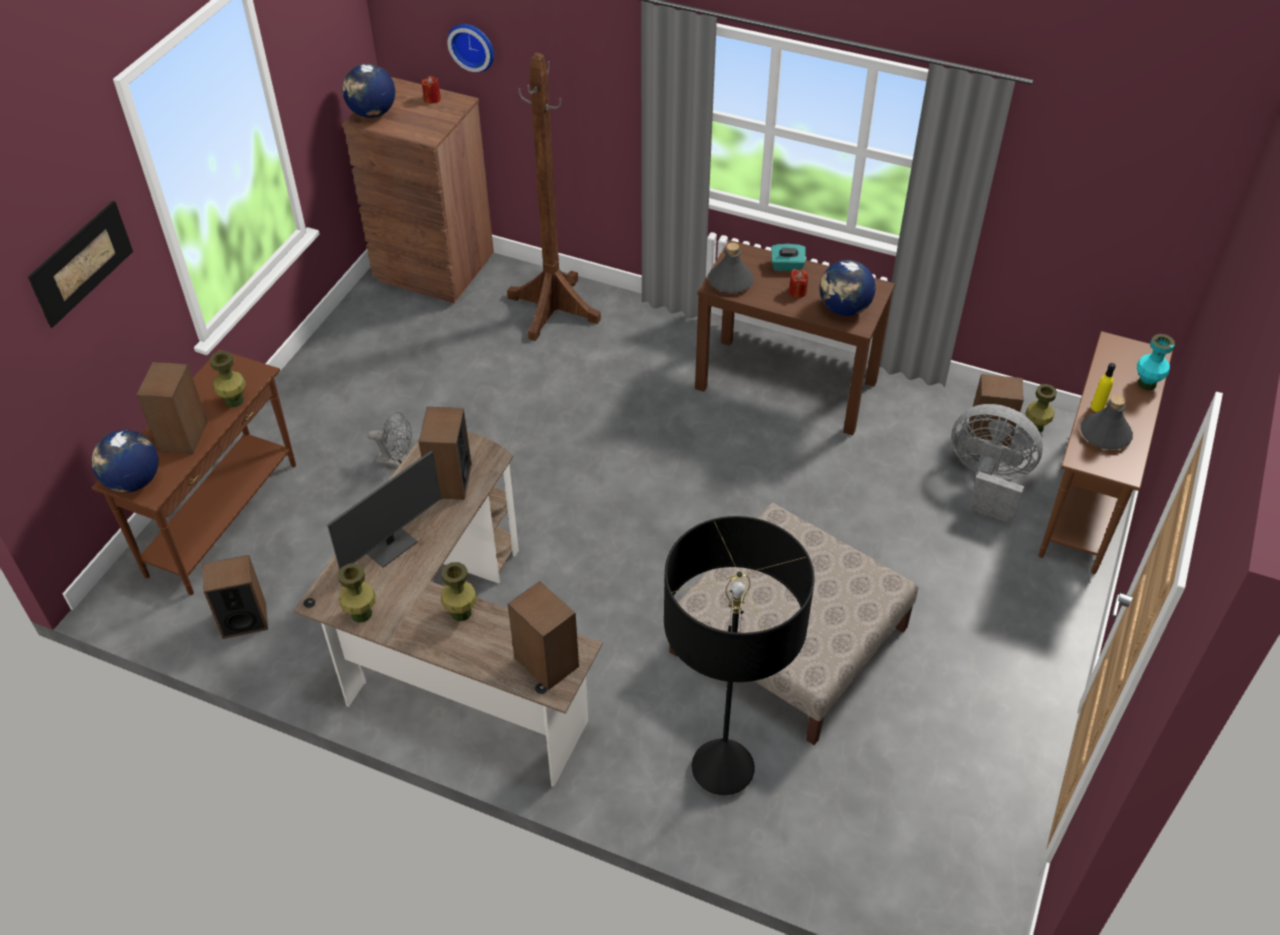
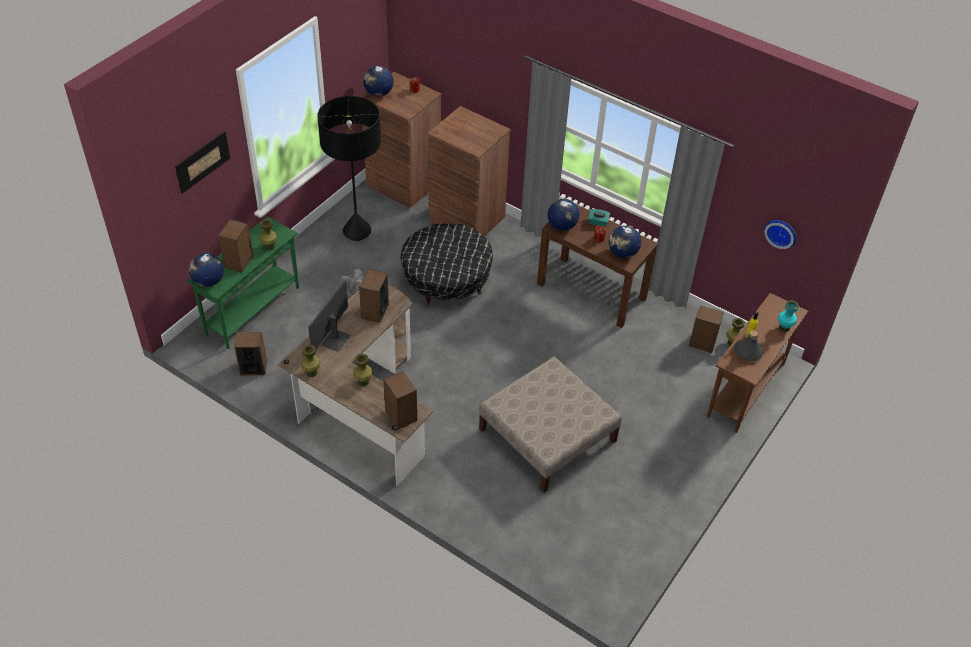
camera: 10 degrees right, 0 degrees up
brown console table [92,349,296,595] -> green console table [187,216,299,349]
monitor [327,451,441,570] -> monitor turned 150 degrees clockwise [308,280,351,352]
wall clock [447,24,494,72] -> wall clock moved to [764,220,796,249]
brown clothes rack [507,52,601,341] -> brown dresser [427,106,511,237]
black floor lamp [664,516,815,795] -> black floor lamp moved to [317,96,381,241]
grey bottle [708,243,754,294] -> globe [548,199,579,231]
grey fan [951,404,1043,524] -> none
none -> black ottoman [401,223,493,306]

